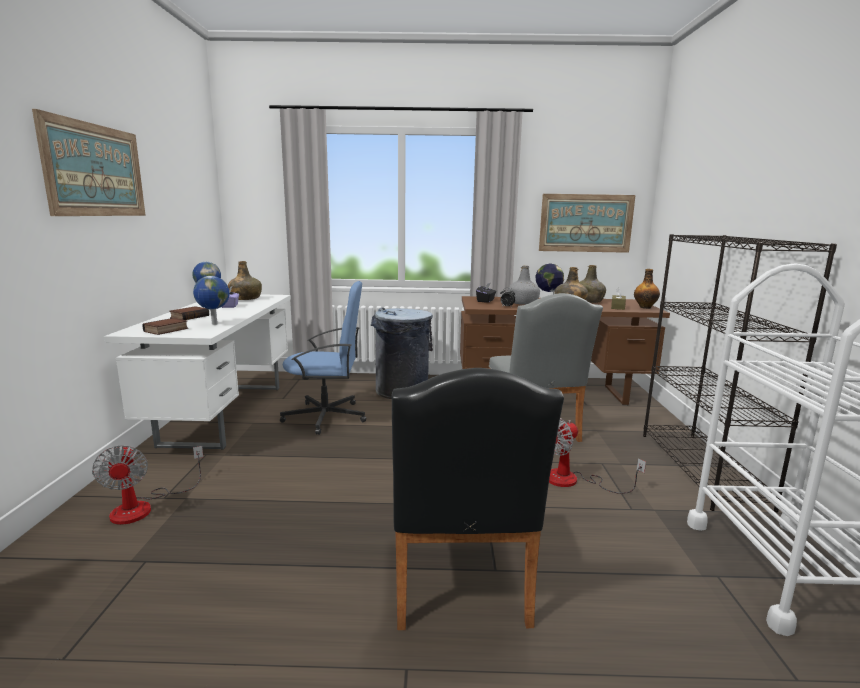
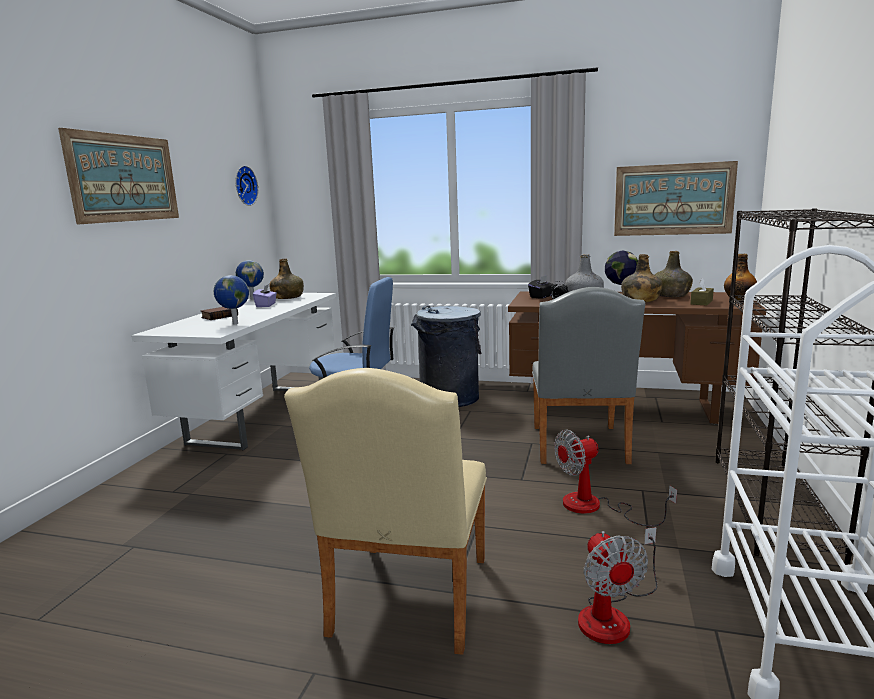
camera: 15 degrees right, 0 degrees up
fan [92,445,203,525] -> fan moved to [578,527,657,644]
book [142,318,188,335] -> none
black chair [392,368,564,630] -> beige chair [284,368,487,655]
none -> wall clock [236,166,258,206]

